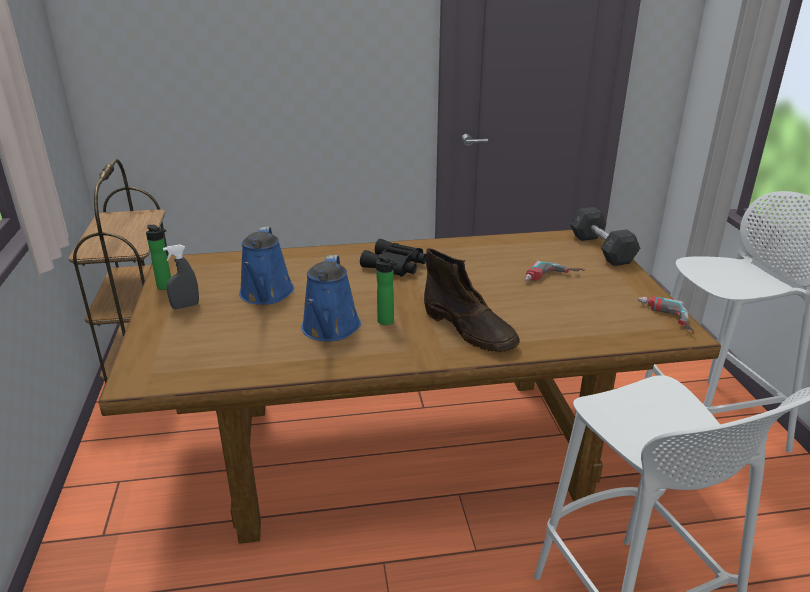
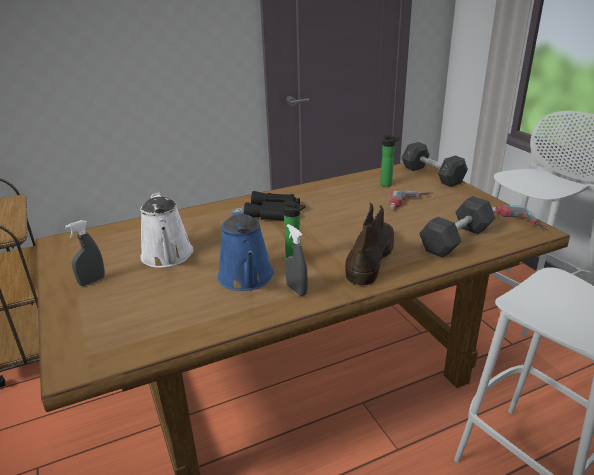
camera: 15 degrees left, 0 degrees up
bottle [146,225,171,290] -> bottle moved to [380,135,400,187]
blue watering can [239,226,294,305] -> white watering can [140,192,194,268]
brown boot [424,248,520,352] -> brown boot turned 105 degrees counterclockwise [345,203,394,286]
none -> grey spray bottle [285,224,308,296]
none -> grey dumbbell [419,196,496,258]

